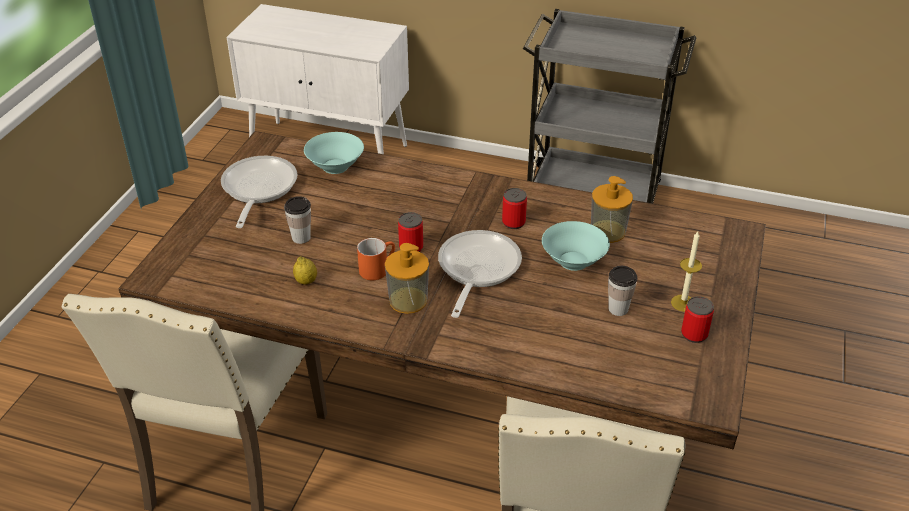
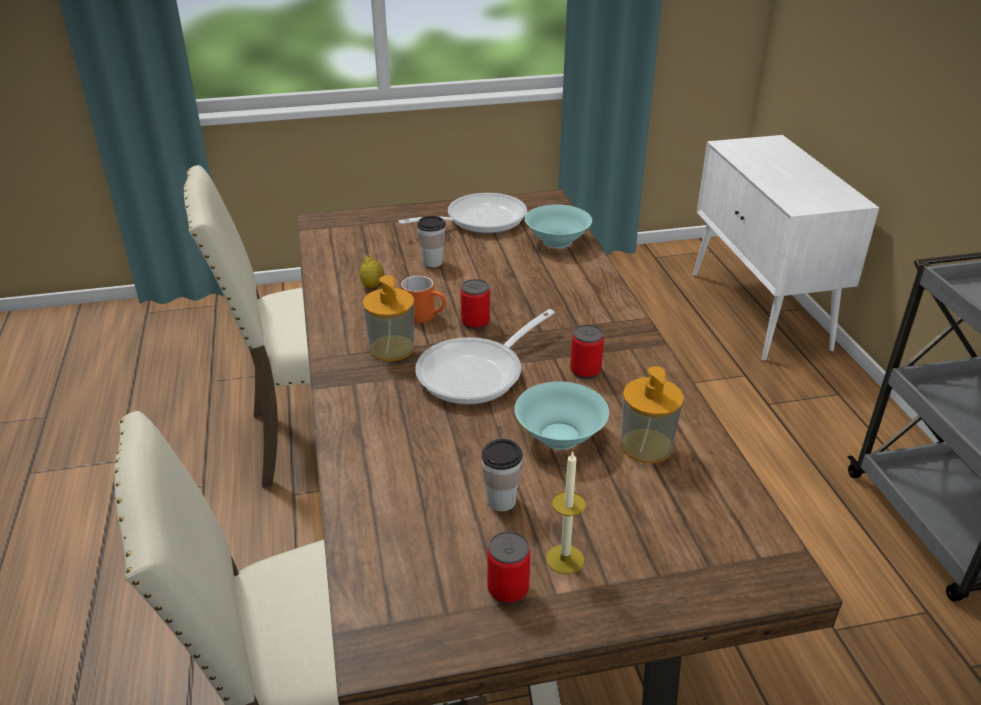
camera: 60 degrees right, 5 degrees down
frying pan [438,230,522,318] -> frying pan turned 150 degrees clockwise [415,309,555,405]

